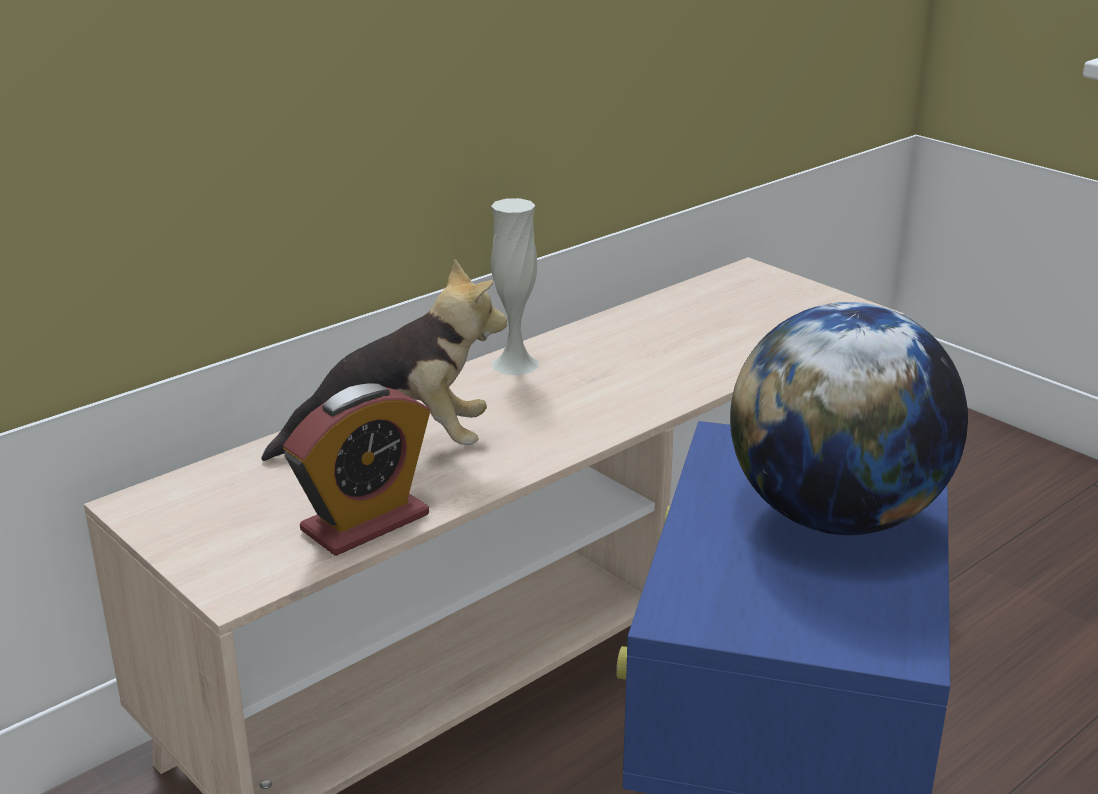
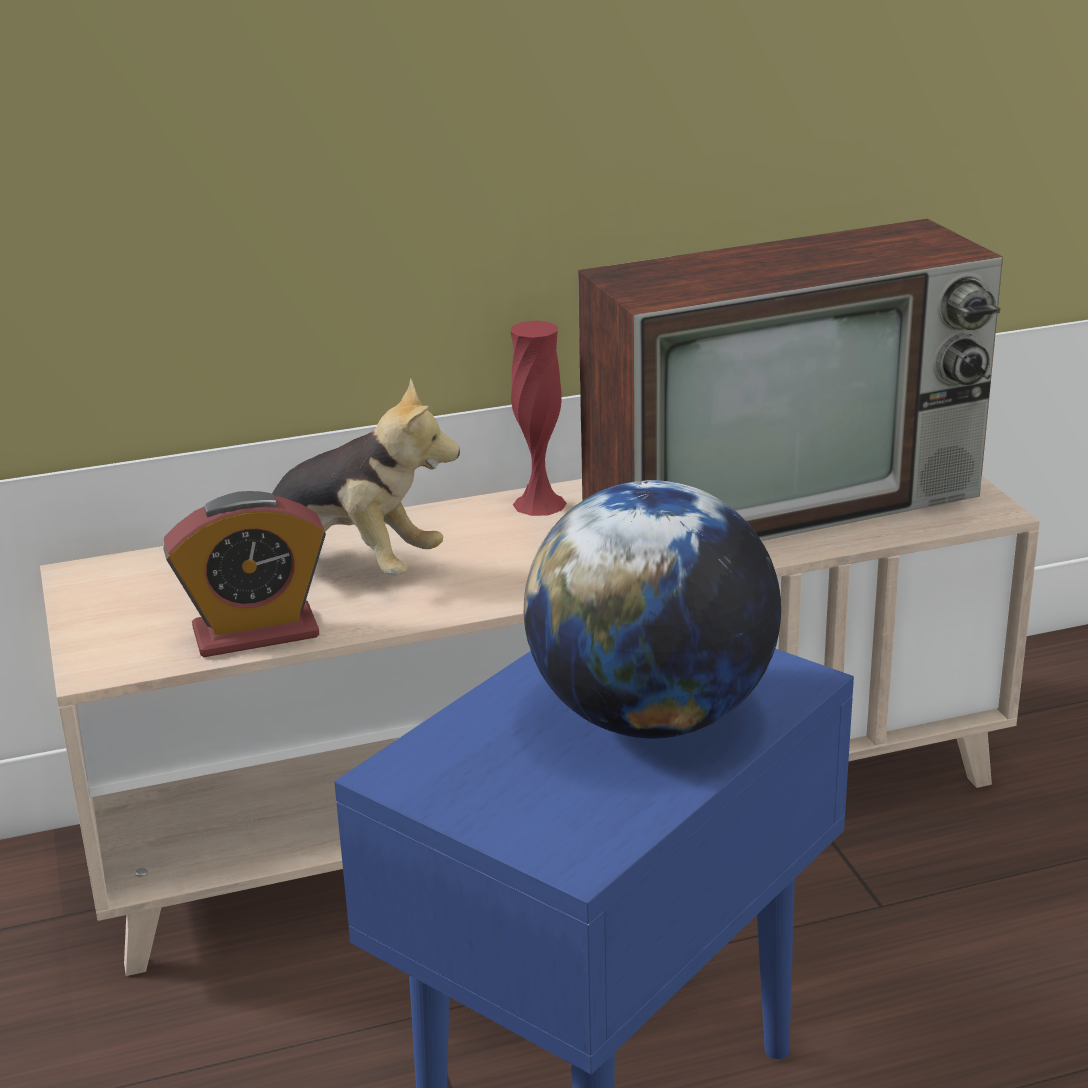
camera: 25 degrees right, 0 degrees up
white vase [491,198,539,376] -> red vase [511,320,567,516]
none -> television [578,219,1003,541]

